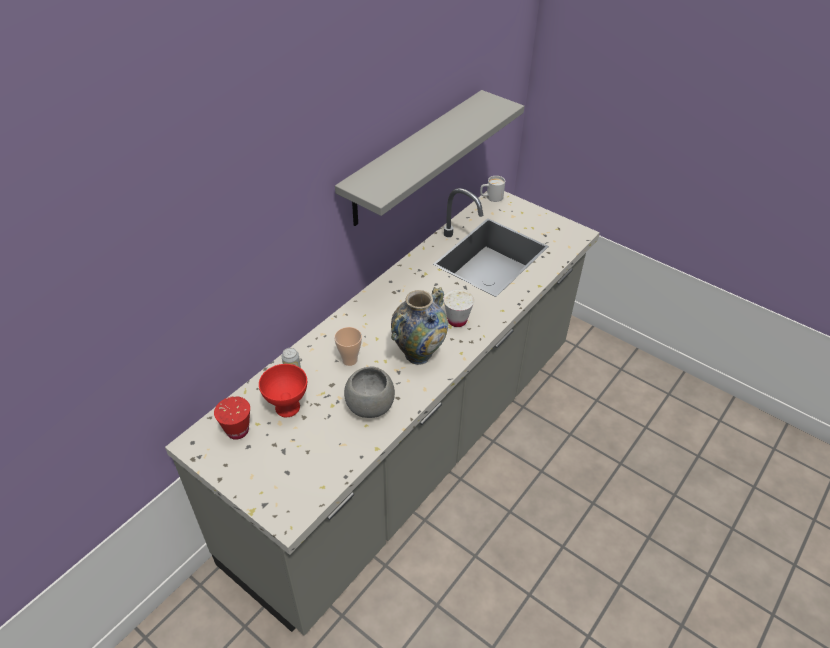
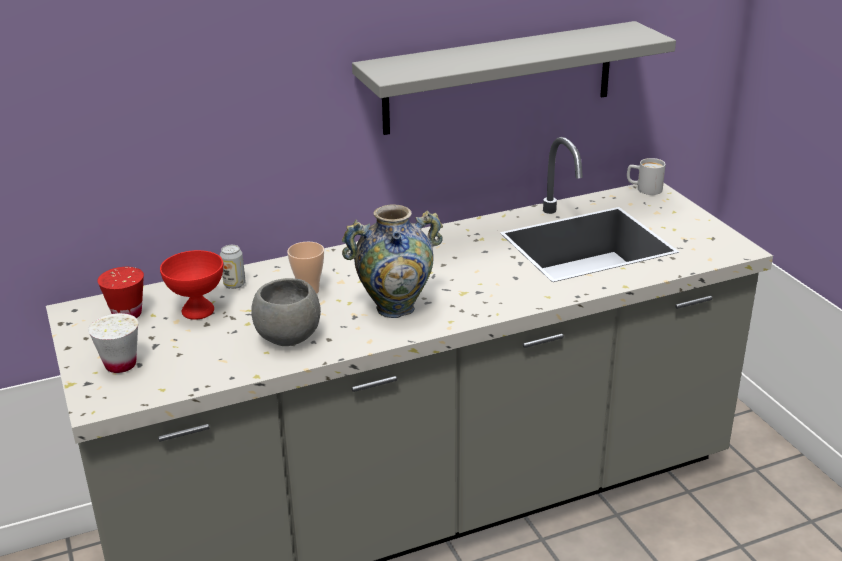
camera: 30 degrees right, 15 degrees down
white cup [444,290,474,327] -> white cup moved to [88,313,138,373]

